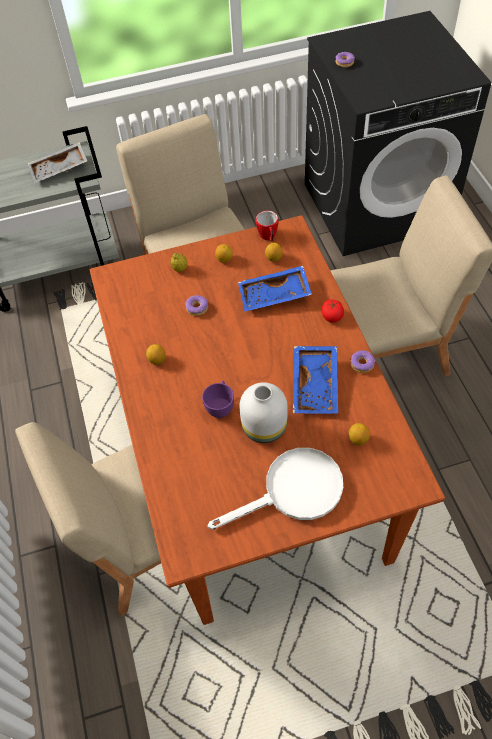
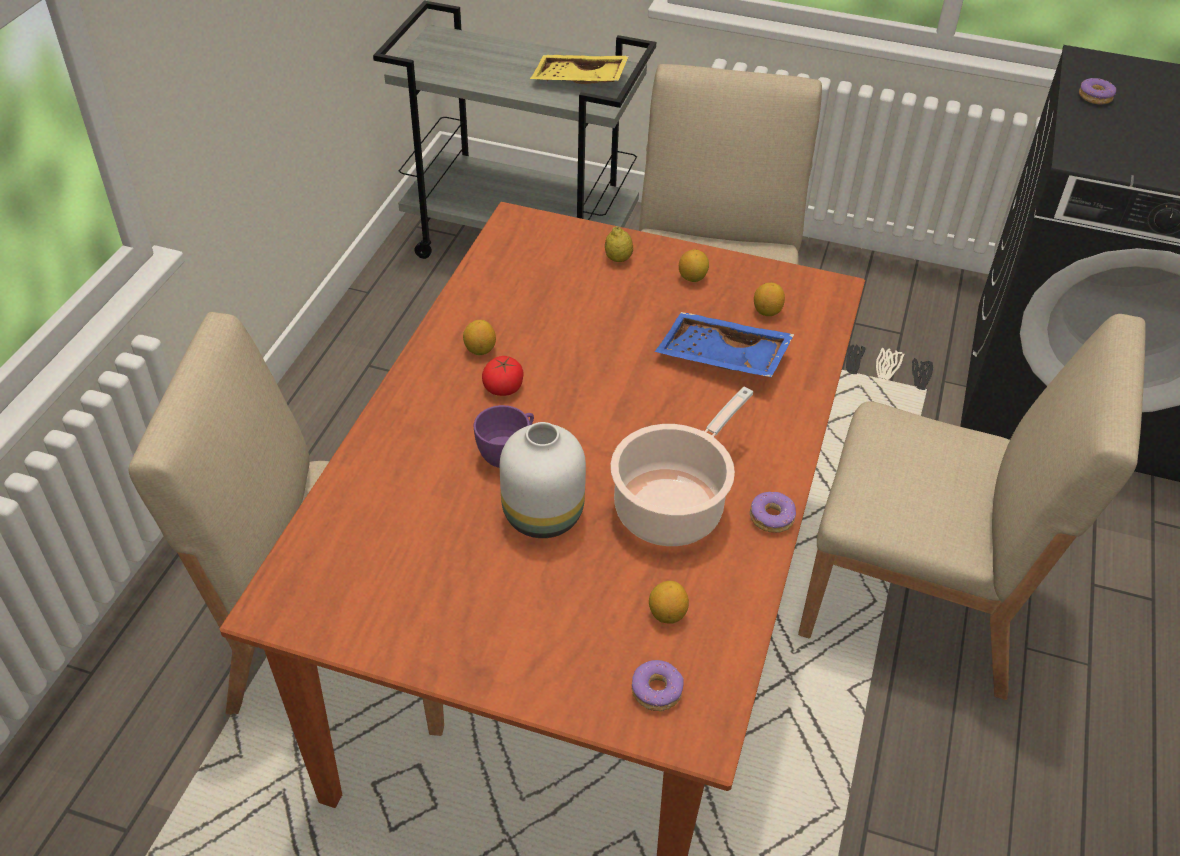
camera: 30 degrees right, 10 degrees down
grey tray [27,142,87,183] -> yellow tray [530,55,629,84]
donut [185,295,208,316] -> donut moved to [632,660,684,711]
white frying pan [208,448,343,530] -> none
mug [256,210,279,241] -> none
blue tray [293,346,338,414] -> cooking pot [611,387,753,546]
tomato [322,300,344,322] -> tomato moved to [482,356,523,396]

